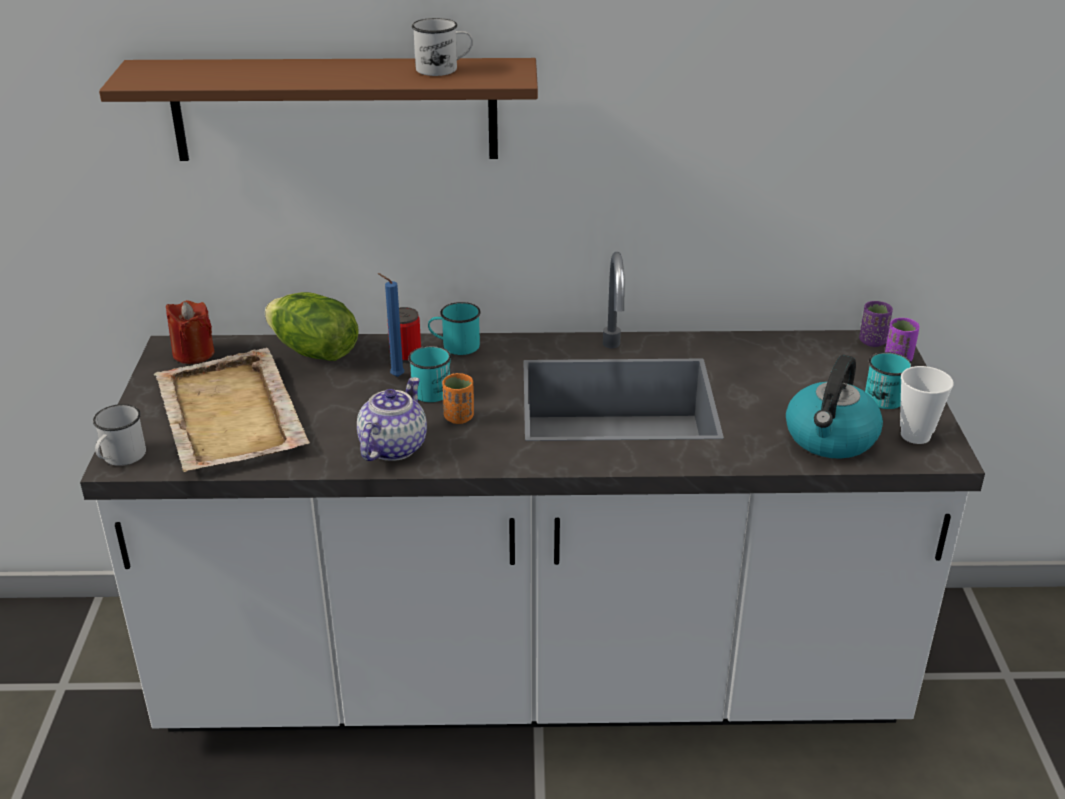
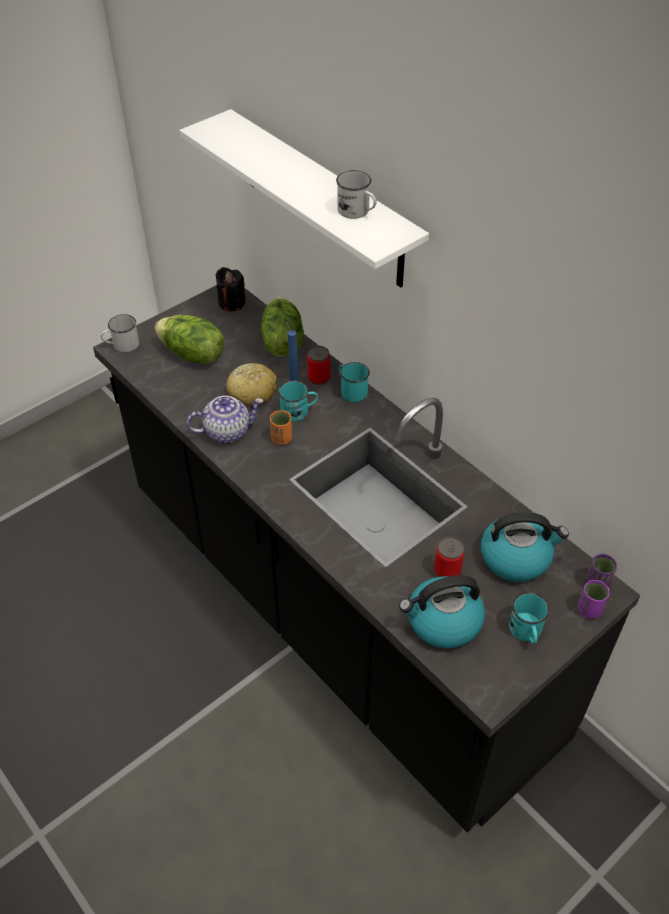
camera: 50 degrees right, 15 degrees up
white counter [80,252,985,732] -> black counter [93,285,640,833]
brown shelf [99,58,538,161] -> white shelf [180,109,429,287]
beige tray [153,348,310,472] -> lettuce [155,315,224,364]
red candle [166,300,214,364] -> black candle [216,267,246,312]
cup [900,366,954,444] -> none
none -> bread [226,363,277,406]
none -> can [434,537,464,577]
none -> kettle [481,512,569,582]

